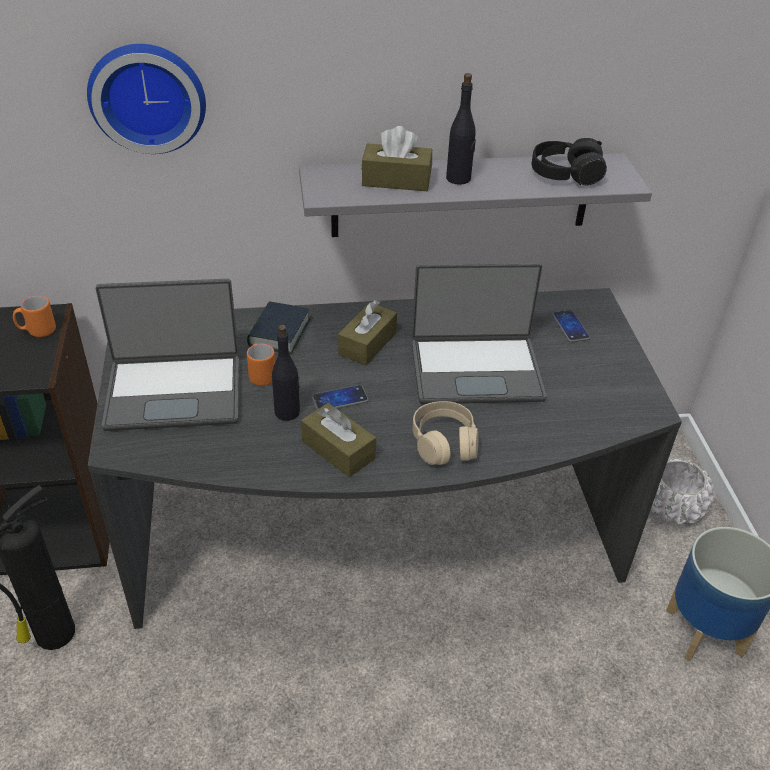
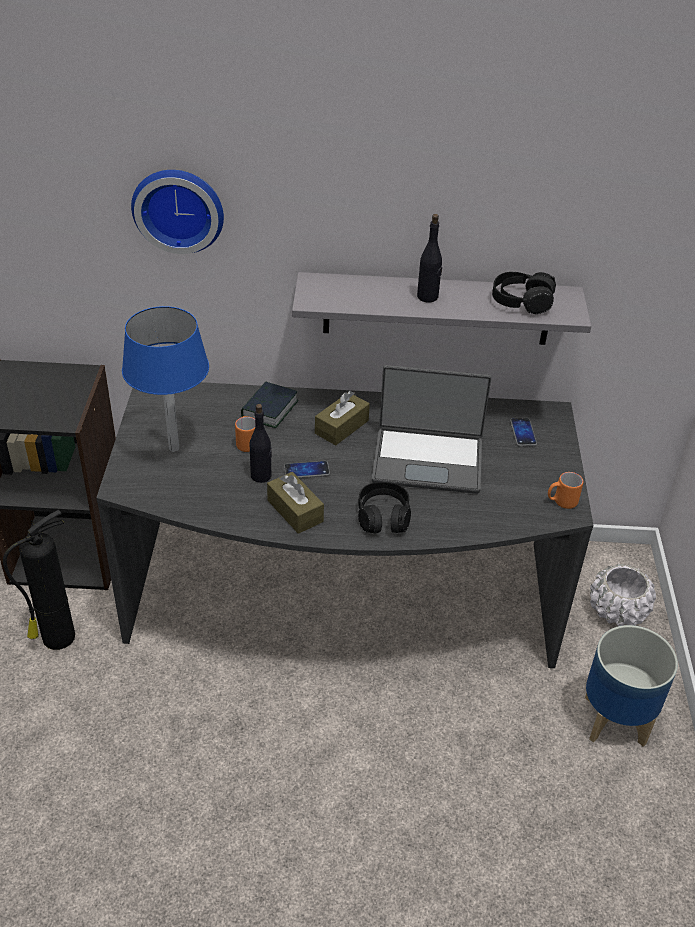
camera: 10 degrees right, 0 degrees up
orange mug [13,295,56,337] -> orange mug moved to [548,472,583,509]
laptop [96,279,239,431] -> blue table lamp [122,306,209,452]
brown tissue box [361,126,432,191] -> none
beige headphones [413,401,478,465] -> black headphones [358,482,411,533]

